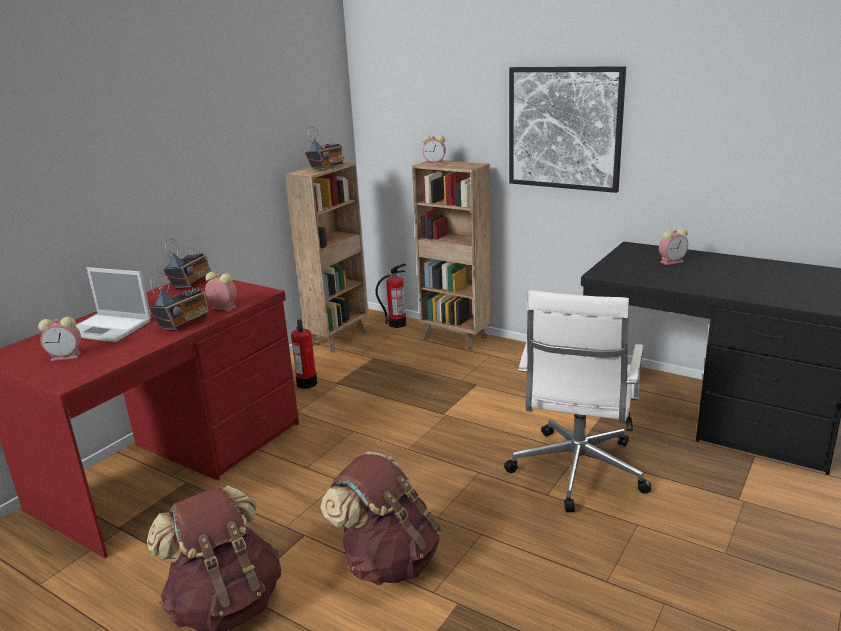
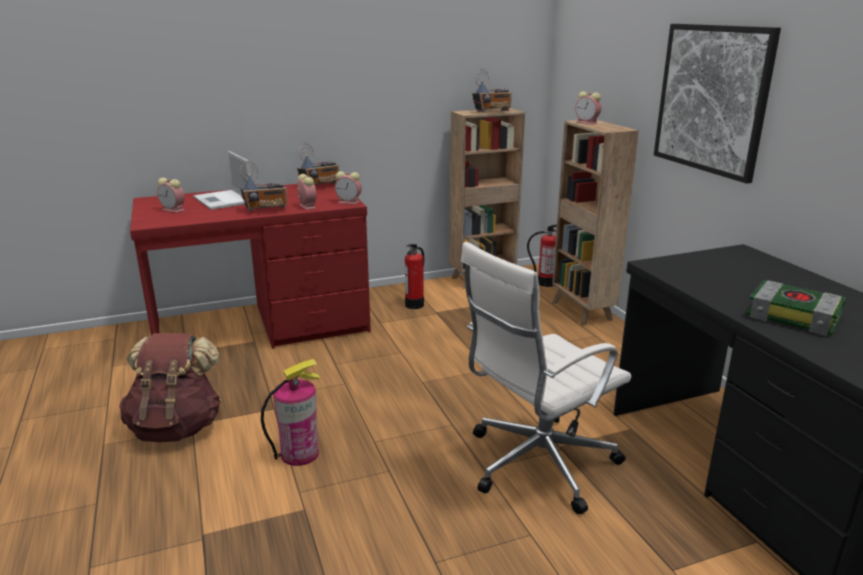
camera: 35 degrees right, 0 degrees up
brown backpack [320,452,441,585] -> fire extinguisher [261,359,321,466]
alarm clock [659,228,688,265] -> alarm clock moved to [335,171,362,204]
none -> book [746,280,846,336]

